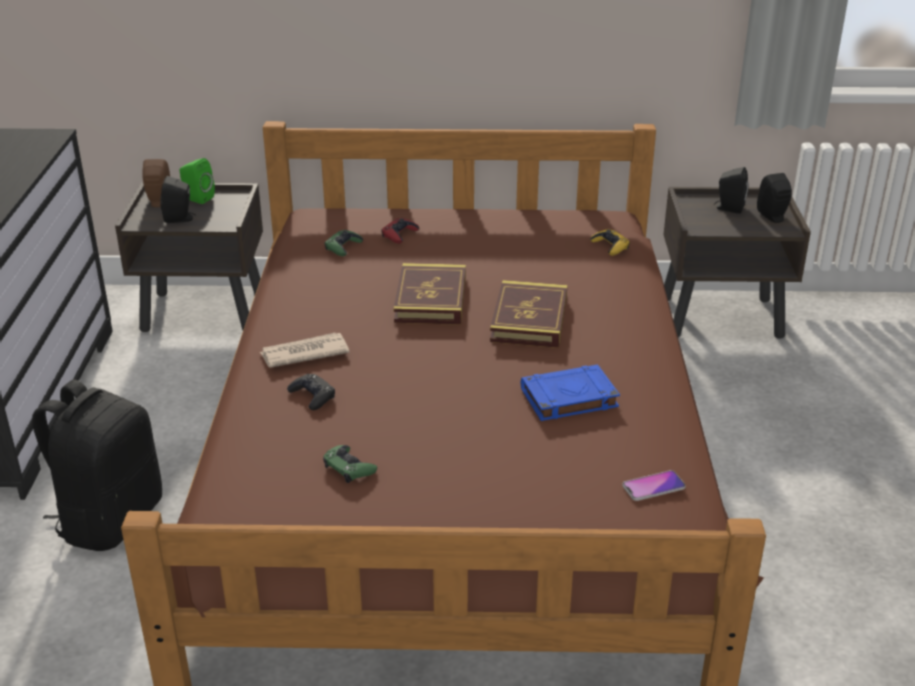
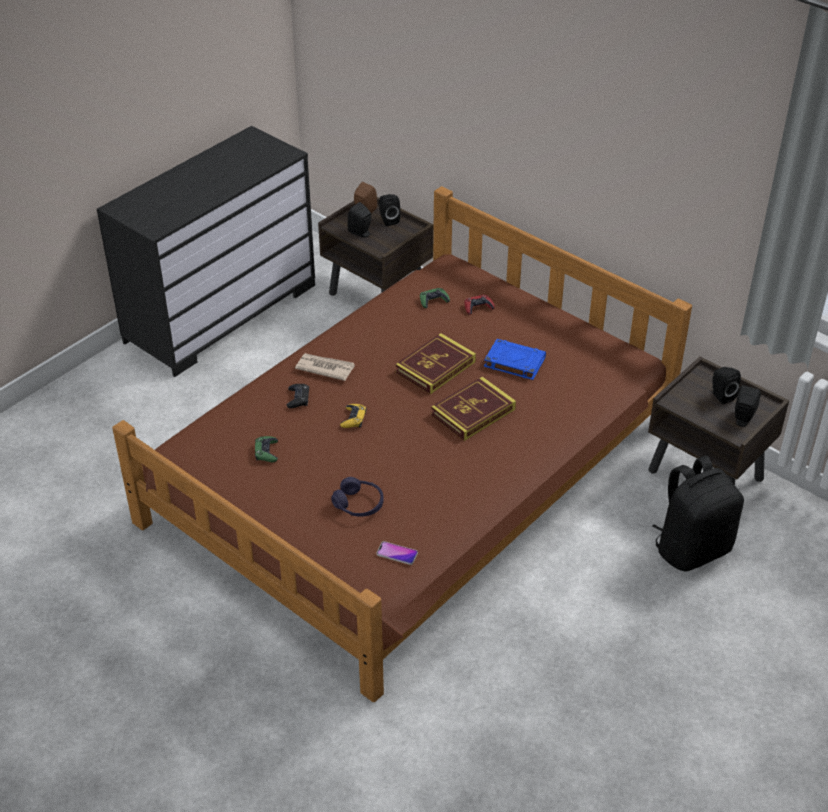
camera: 40 degrees right, 10 degrees up
black backpack [32,380,162,551] -> black backpack moved to [653,456,744,572]
green speaker [180,158,215,204] -> black speaker [379,194,401,226]
blue book [521,364,620,421] -> blue book moved to [484,339,546,380]
yellow game controller [590,229,630,256] -> yellow game controller moved to [340,404,366,428]
none -> purple headphones [331,477,384,517]

